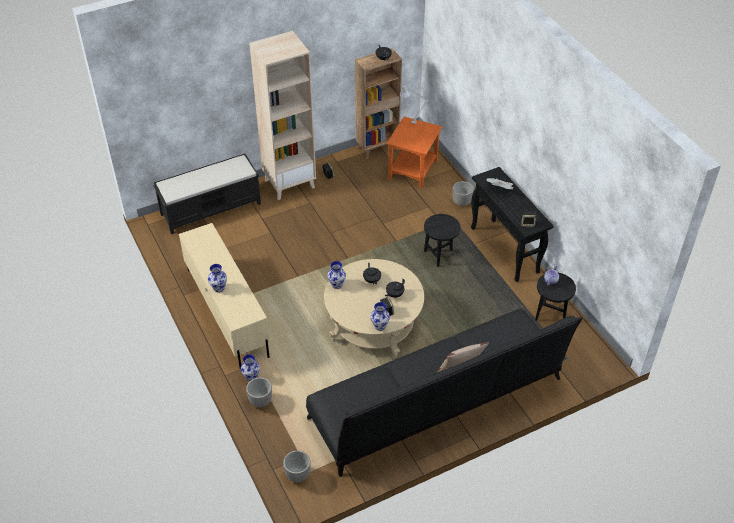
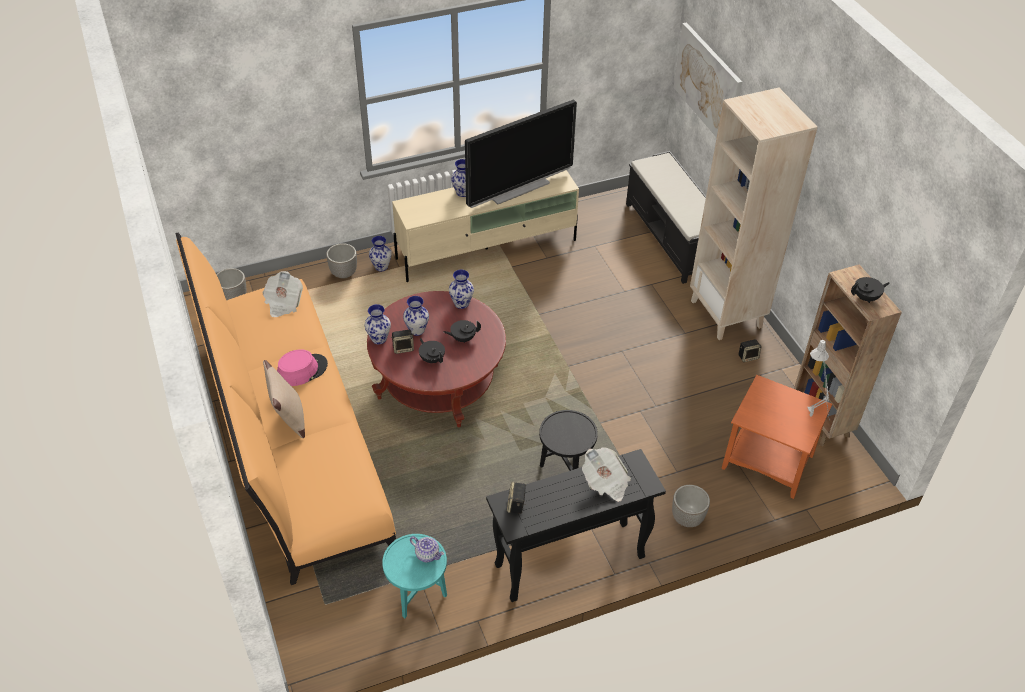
camera: 95 degrees right, 0 degrees up
black sofa [306,309,583,477] -> orange sofa [175,232,396,585]
beige coffee table [324,259,424,358] -> red coffee table [367,291,506,427]
black side table [535,273,576,321] -> turquoise side table [382,534,447,618]
none -> newspaper [263,271,303,317]
none -> pink hat [277,349,328,386]
none -> vase [403,296,429,336]
none -> television [465,100,577,208]
none -> picture [674,22,742,138]

